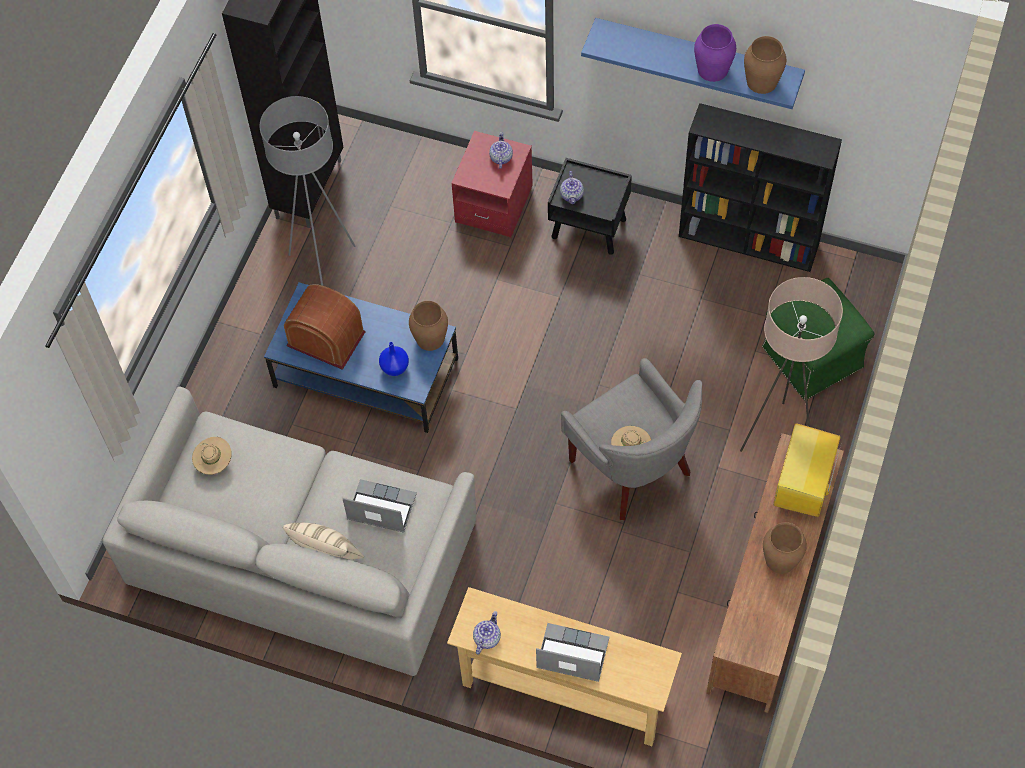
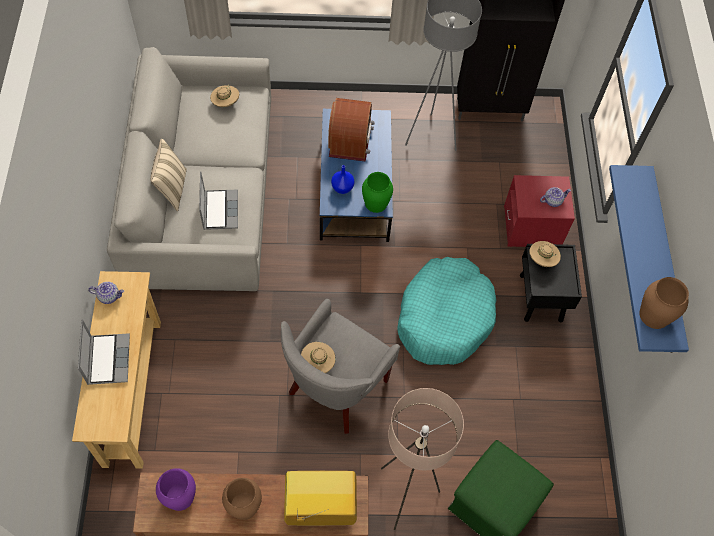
camera: 65 degrees right, 0 degrees up
brown vase [409,301,448,351] -> green vase [362,172,393,213]
teapot [560,171,584,204] -> beige hat [529,241,561,267]
black bookcase [679,103,842,272] -> none
purple vase [694,24,736,82] -> purple vase moved to [156,468,196,511]
none -> turquoise dog bed [397,257,496,365]

